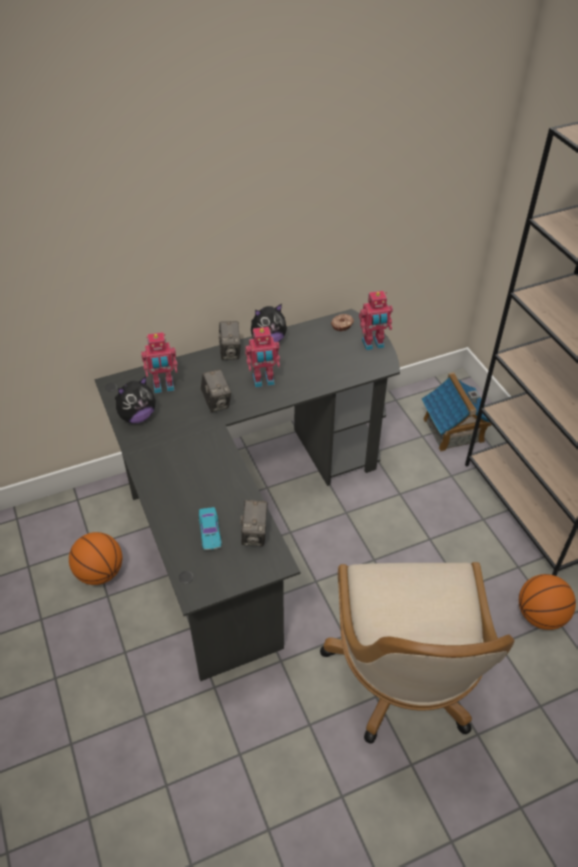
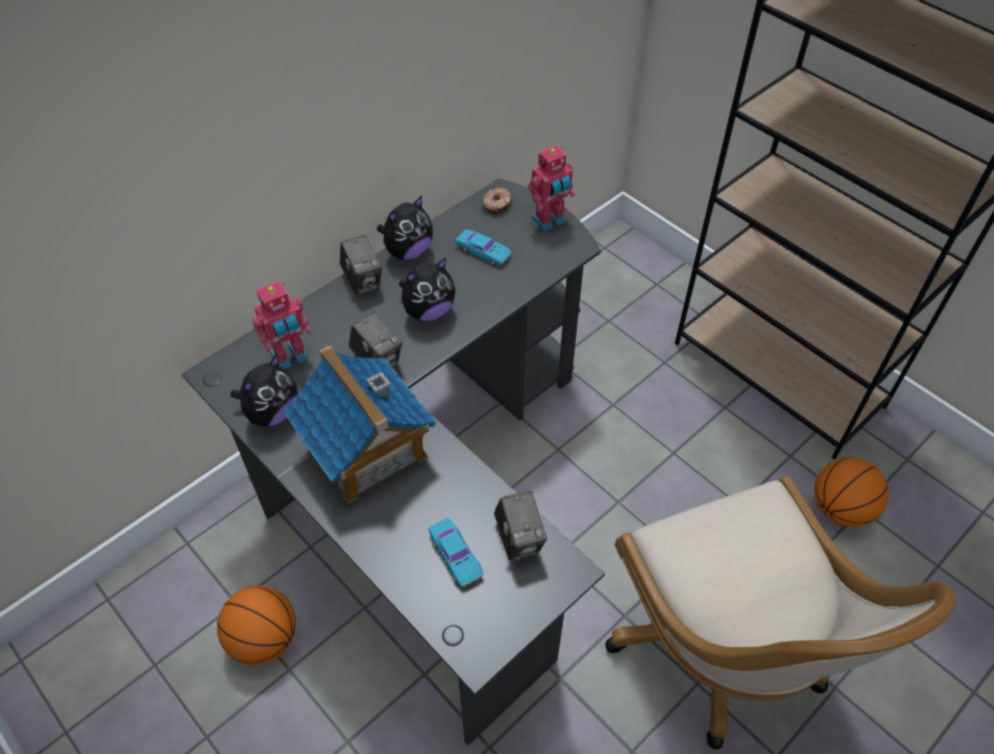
camera: 20 degrees left, 5 degrees up
toy robot [245,327,280,388] -> plush toy [399,258,456,321]
toy house [421,372,492,451] -> toy house moved to [283,346,437,504]
none -> turquoise toy car [456,230,512,266]

